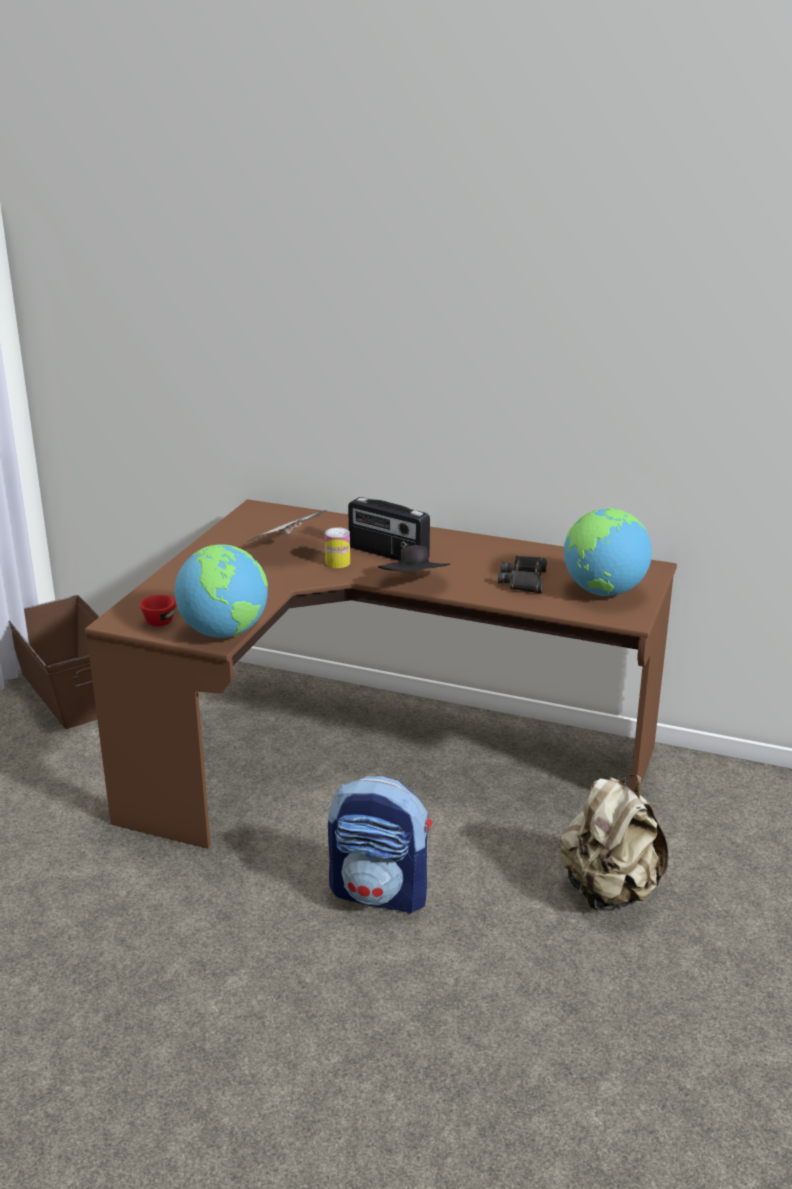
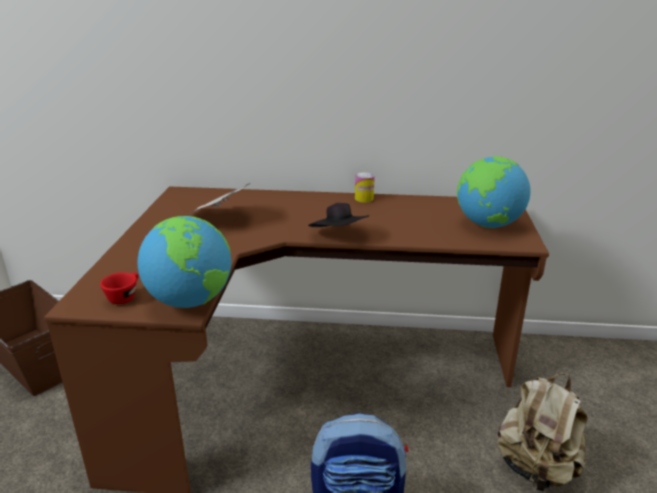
camera: 15 degrees left, 0 degrees up
can [325,527,350,568] -> can moved to [355,172,375,203]
radio [348,497,430,561] -> none
black binoculars [498,556,547,593] -> none

